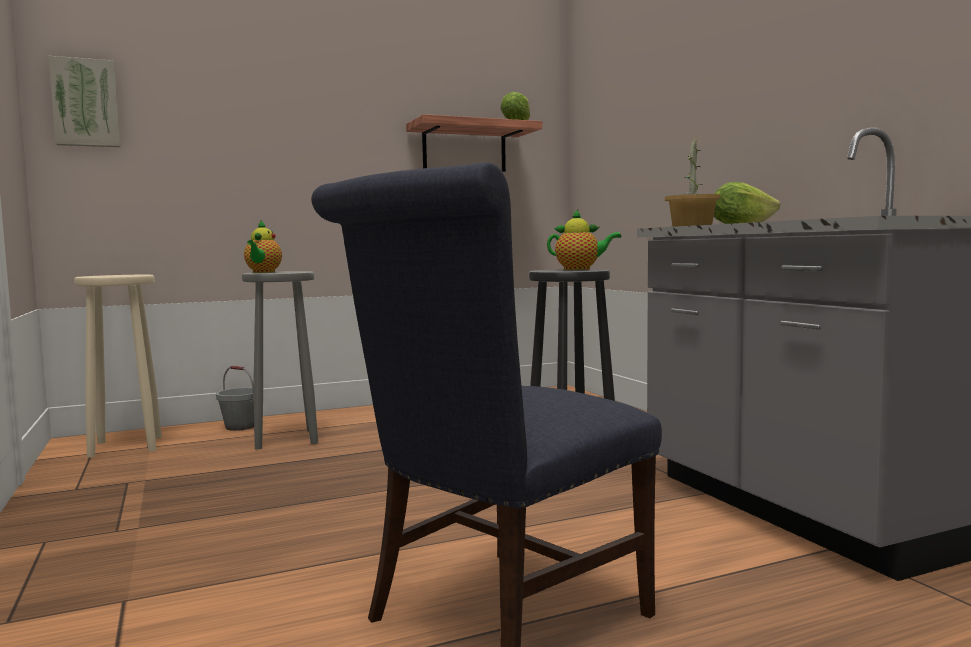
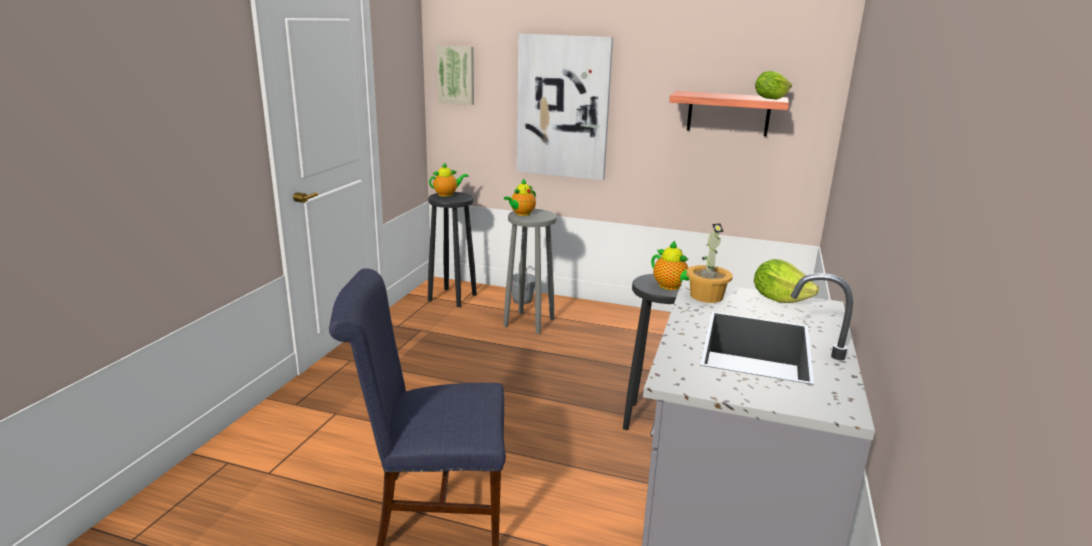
camera: 40 degrees right, 15 degrees up
beige stool [74,275,162,458] -> black stool [428,192,477,307]
none -> teapot [429,162,468,197]
none -> picture [517,34,613,180]

